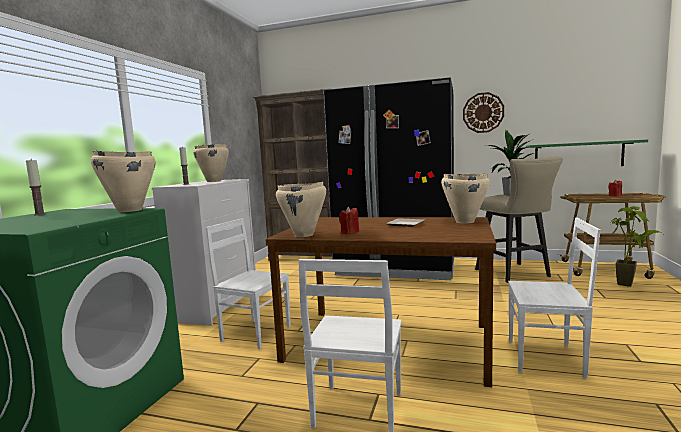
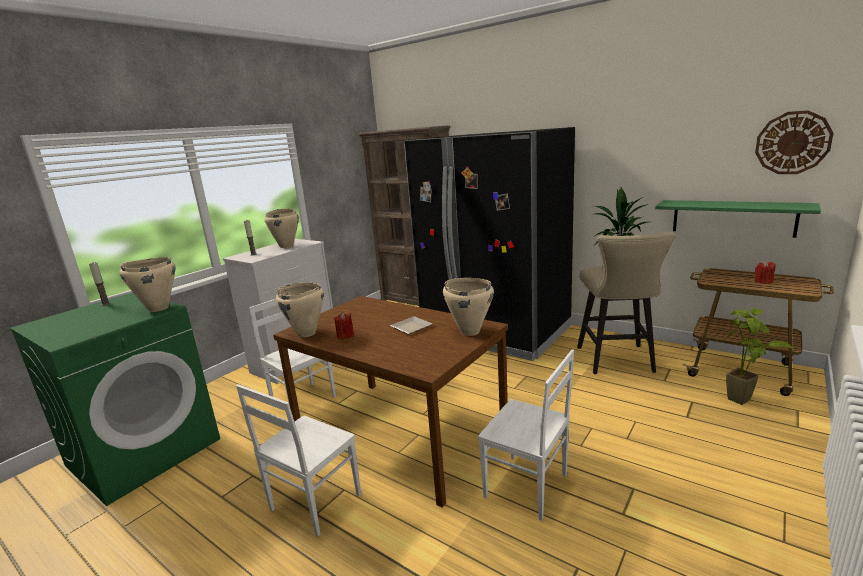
camera: 20 degrees right, 10 degrees up
wall clock [463,92,504,133] -> wall clock moved to [755,110,834,174]

